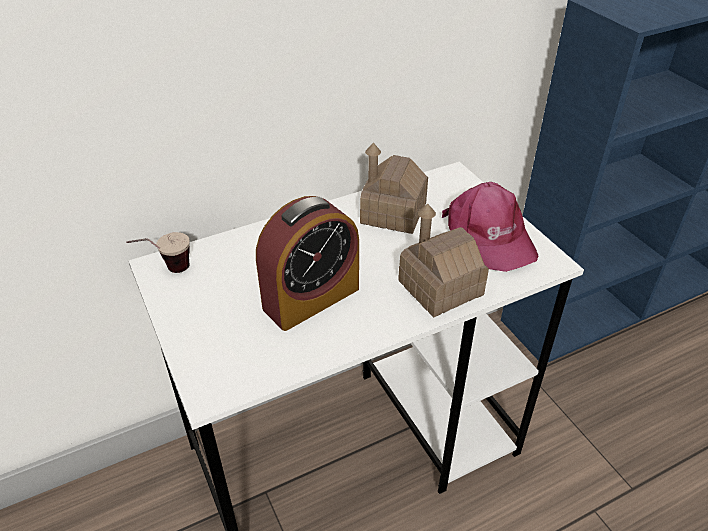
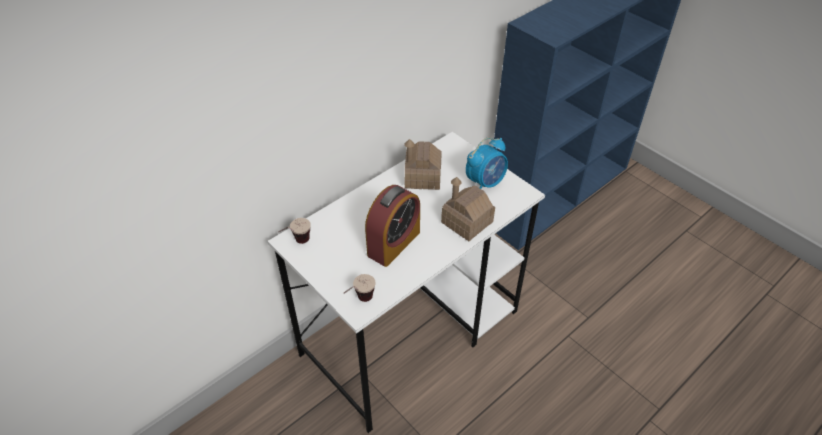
camera: 15 degrees left, 5 degrees up
pink cap [442,182,538,272] -> alarm clock [466,138,508,189]
none -> cup [344,274,376,302]

